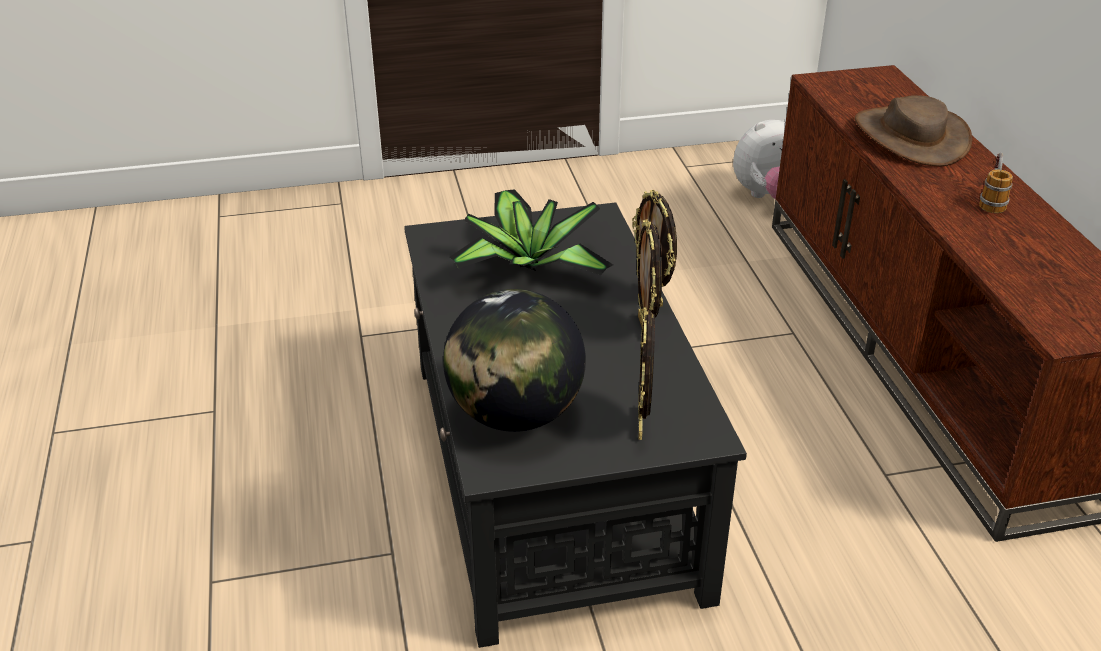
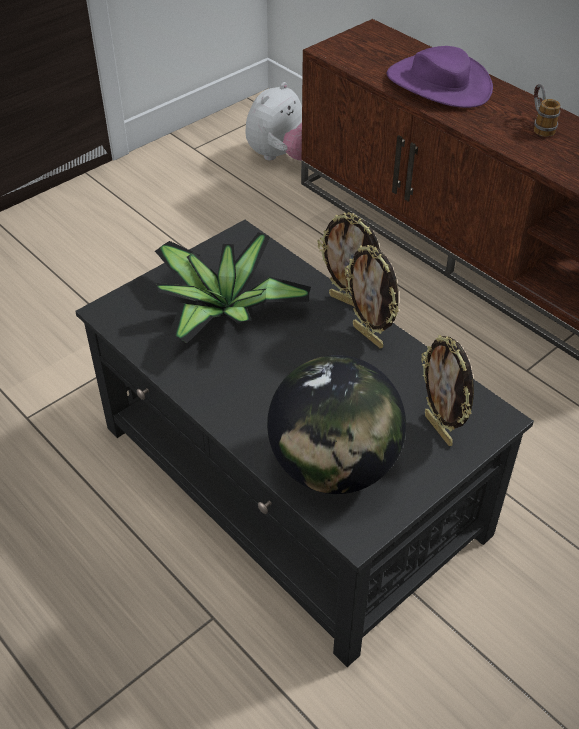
camera: 30 degrees left, 10 degrees up
brown hat [855,95,972,167] -> purple hat [387,46,493,108]

